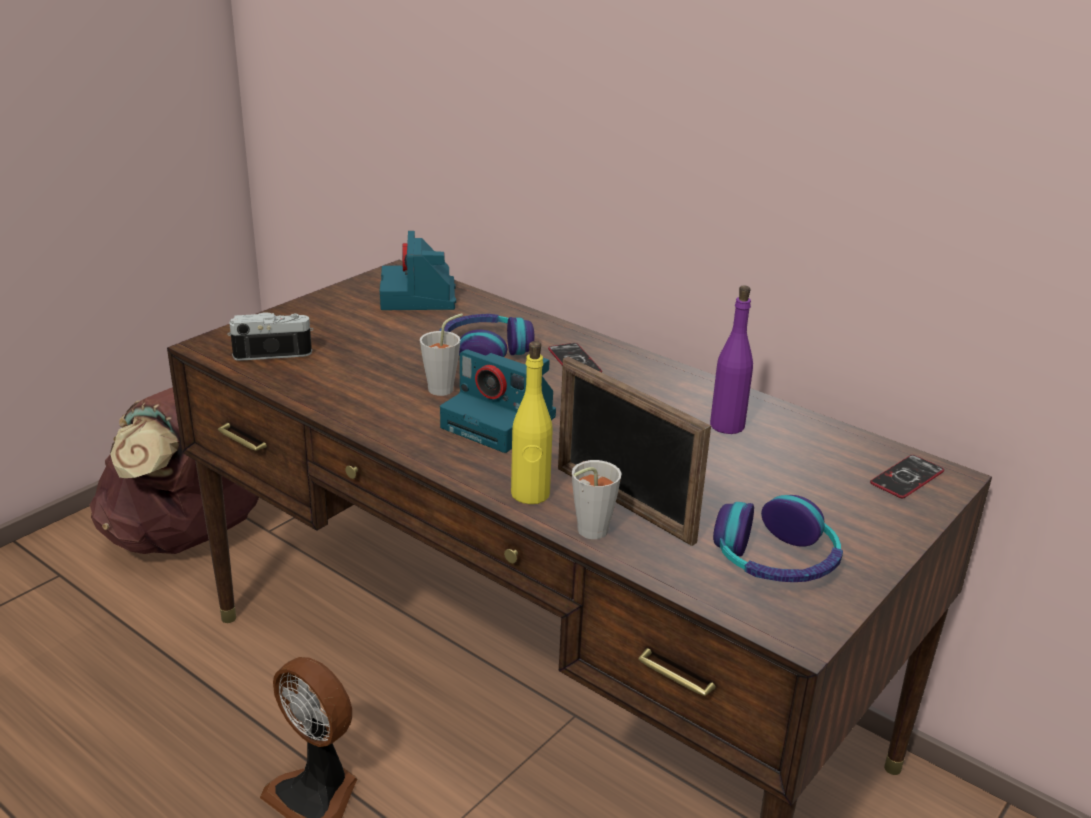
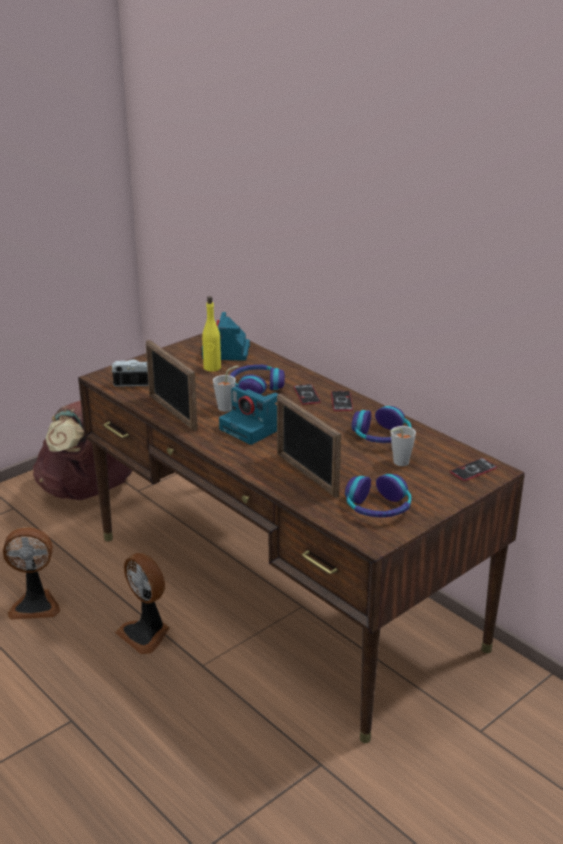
camera: 10 degrees right, 0 degrees up
yellow bottle [511,341,553,504] -> yellow bottle moved to [202,296,221,372]
grey cup [572,460,621,539] -> grey cup moved to [390,426,416,466]
purple bottle [710,285,753,434] -> headphones [352,406,412,443]
none -> fan [3,527,60,620]
none -> picture frame [146,340,198,431]
none -> phone [331,391,353,411]

